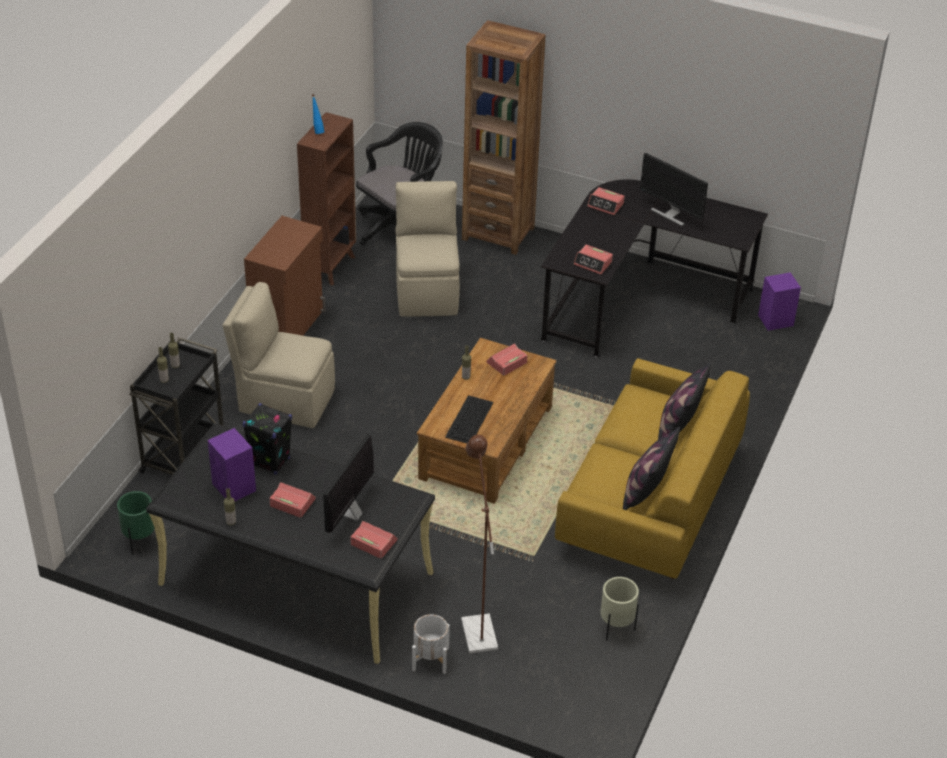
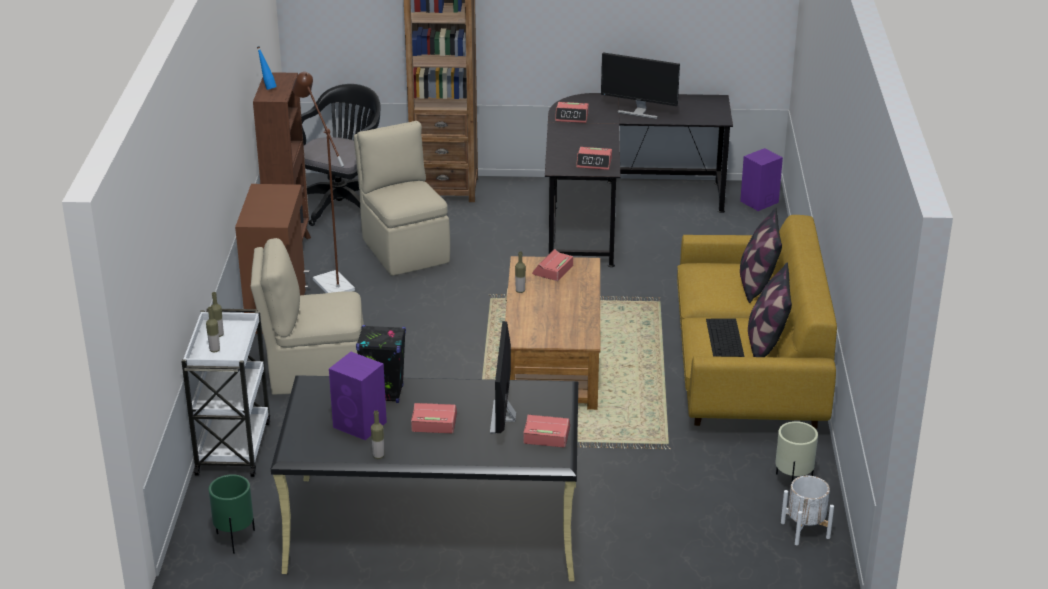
camera: 20 degrees left, 10 degrees down
black cart [129,337,224,475] -> white cart [181,308,270,477]
white planter [412,614,450,674] -> white planter moved to [781,476,834,545]
keyboard [445,395,494,443] -> keyboard moved to [706,318,745,357]
brown floor lamp [461,435,498,653] -> brown floor lamp moved to [292,72,355,293]

